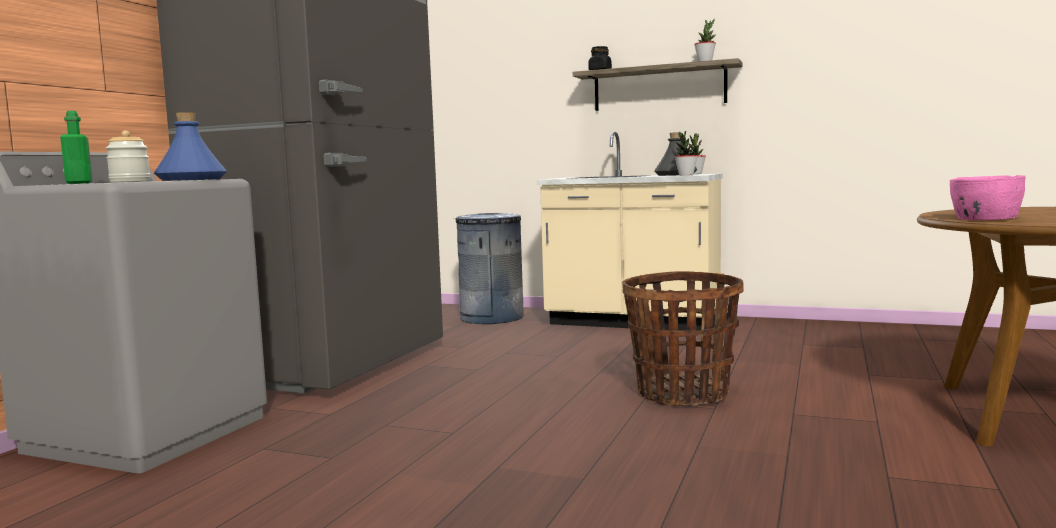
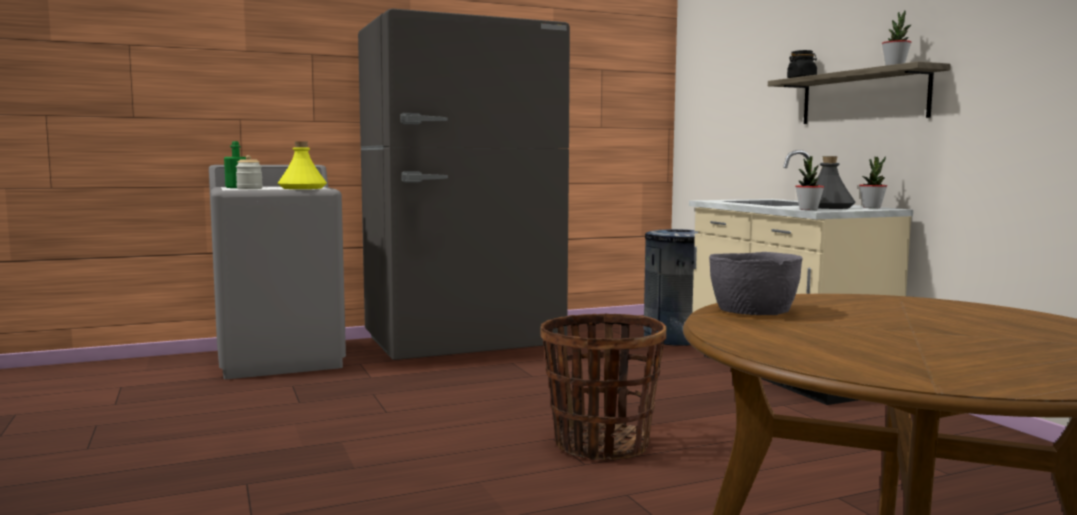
camera: 45 degrees right, 0 degrees up
blue bottle [154,112,227,181] -> yellow bottle [278,141,327,189]
pink bowl [950,175,1026,220] -> grey bowl [709,252,803,315]

